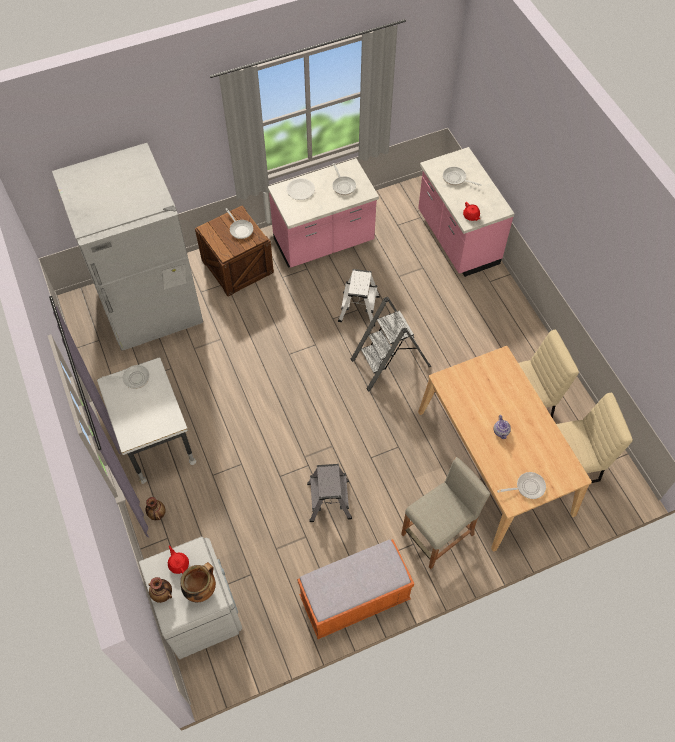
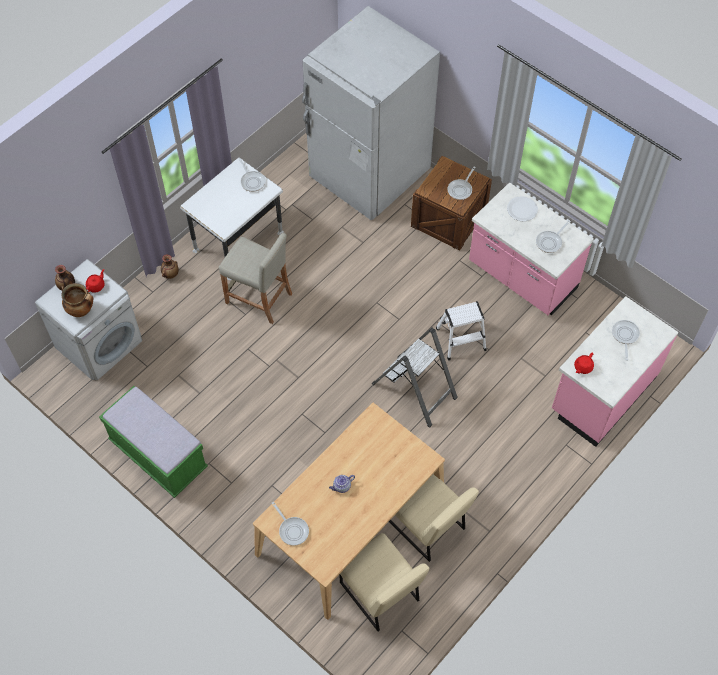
camera: 65 degrees right, 0 degrees up
orange bench [297,539,414,639] -> green bench [99,386,208,498]
grey step ladder [307,464,352,522] -> none
beige stool [401,457,490,569] -> beige stool moved to [219,233,292,324]

